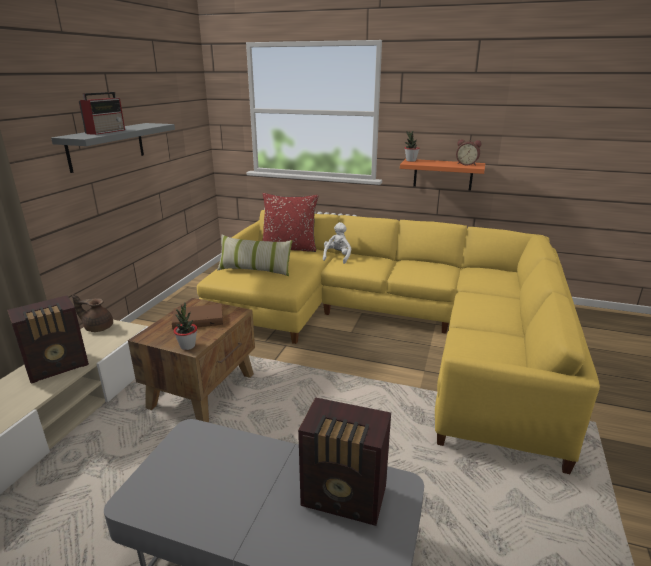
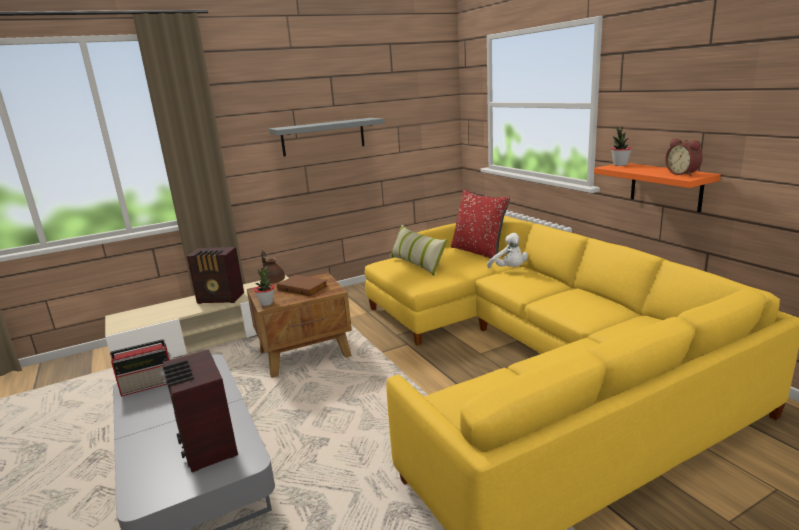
camera: 45 degrees right, 5 degrees down
radio [79,92,125,135] -> radio moved to [110,339,171,397]
white plush toy [322,222,351,264] -> white plush toy turned 90 degrees clockwise [487,233,528,268]

